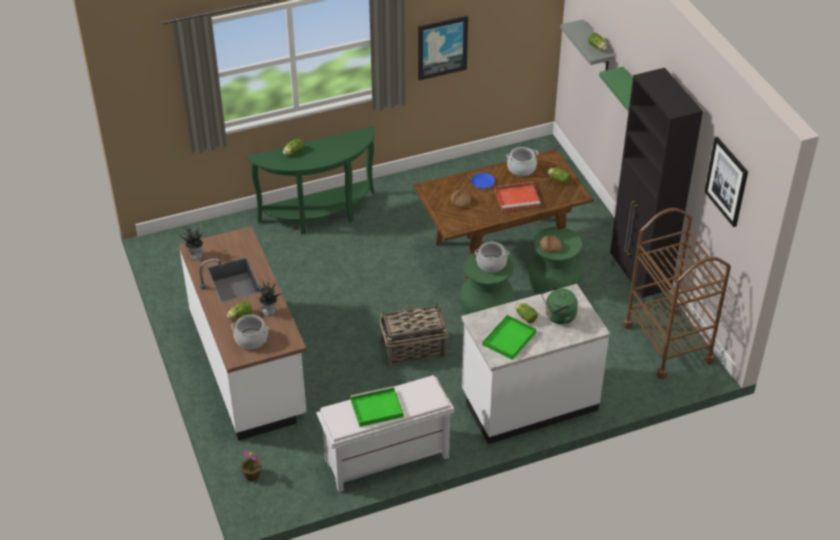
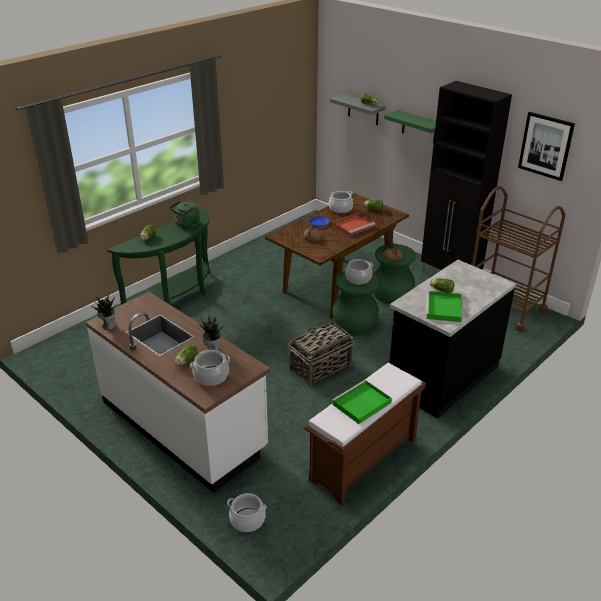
camera: 25 degrees left, 10 degrees down
potted plant [240,450,262,481] -> cooking pot [227,493,267,532]
white bench [316,375,454,492] -> brown bench [304,363,426,505]
picture [418,16,468,80] -> none
white counter [461,284,610,444] -> black counter [389,260,516,419]
green kettle [541,286,578,324] -> green kettle moved to [170,201,200,228]

